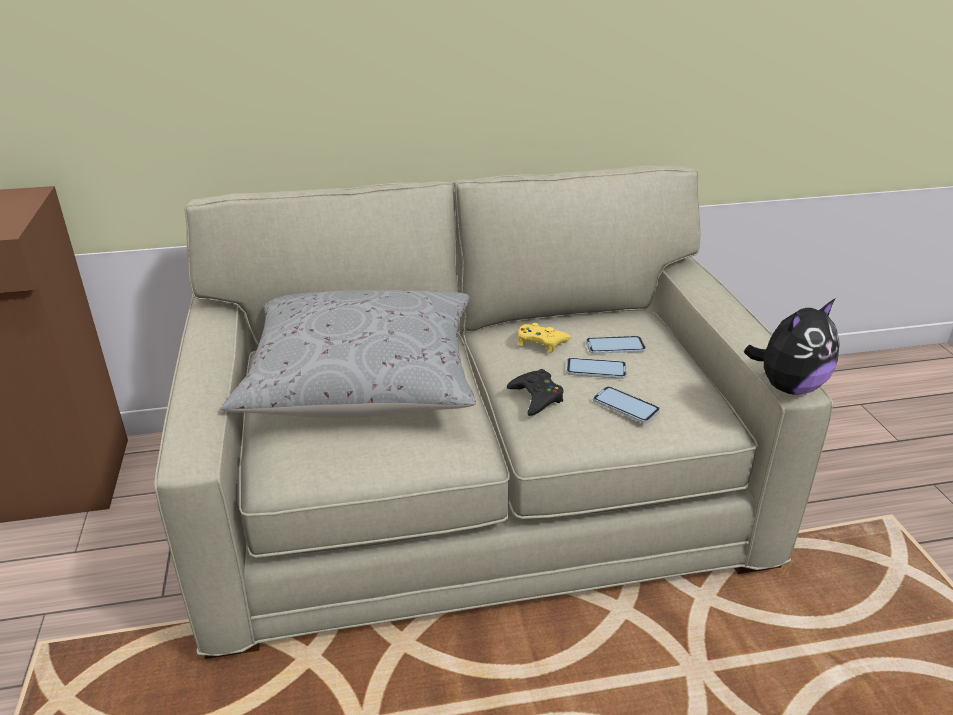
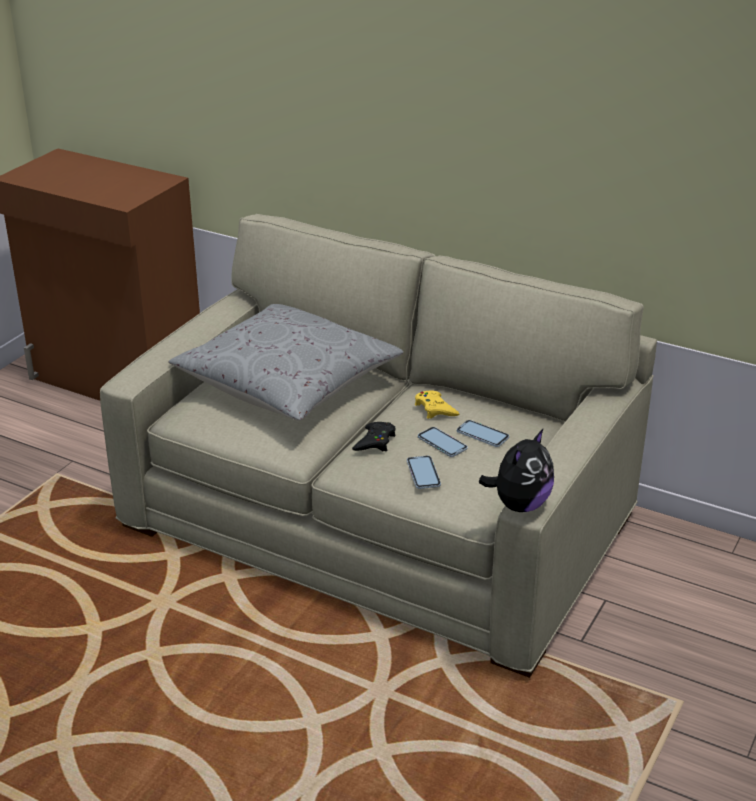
camera: 40 degrees right, 0 degrees up
plush toy [744,299,840,395] -> plush toy turned 60 degrees counterclockwise [479,428,554,512]

